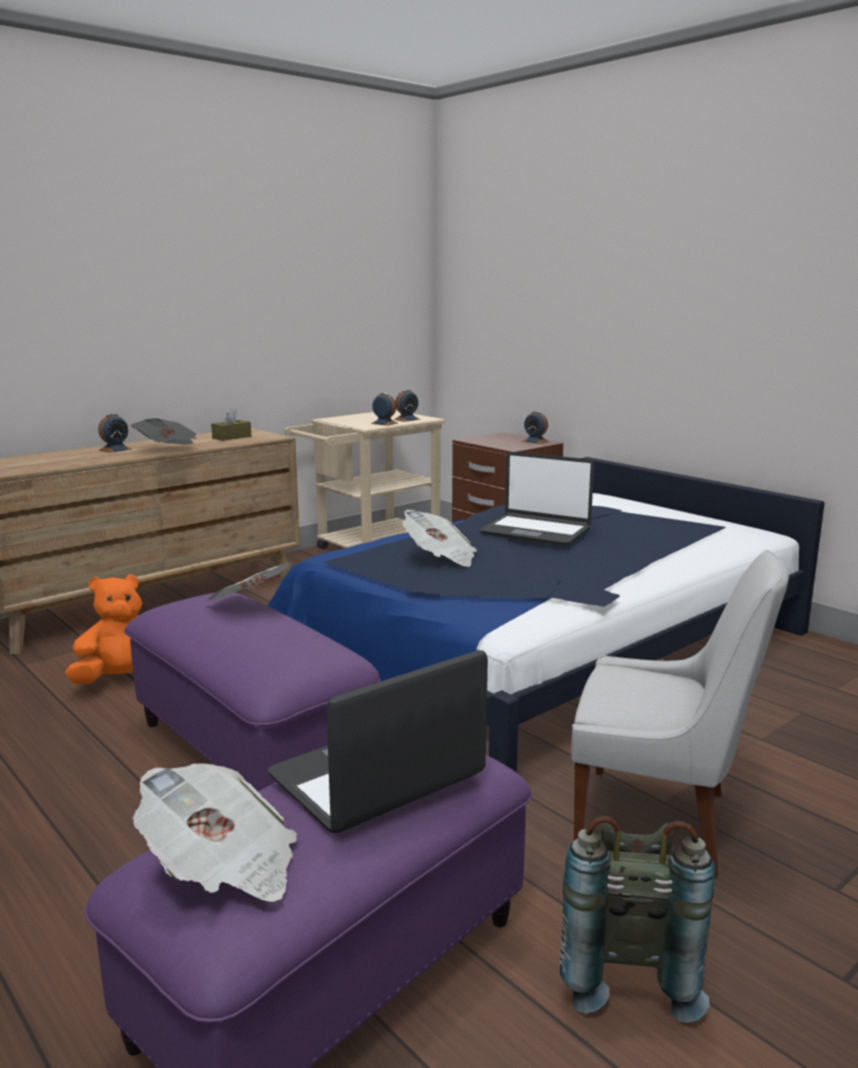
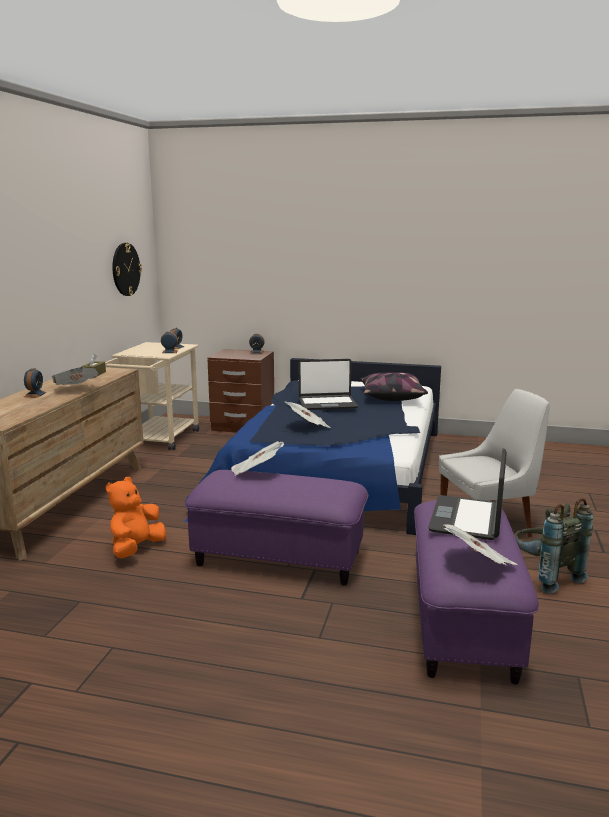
camera: 35 degrees left, 0 degrees up
none -> wall clock [112,243,142,296]
none -> pillow [360,373,428,401]

